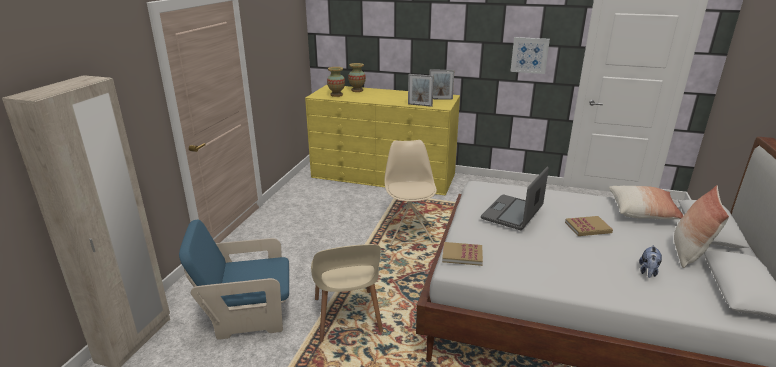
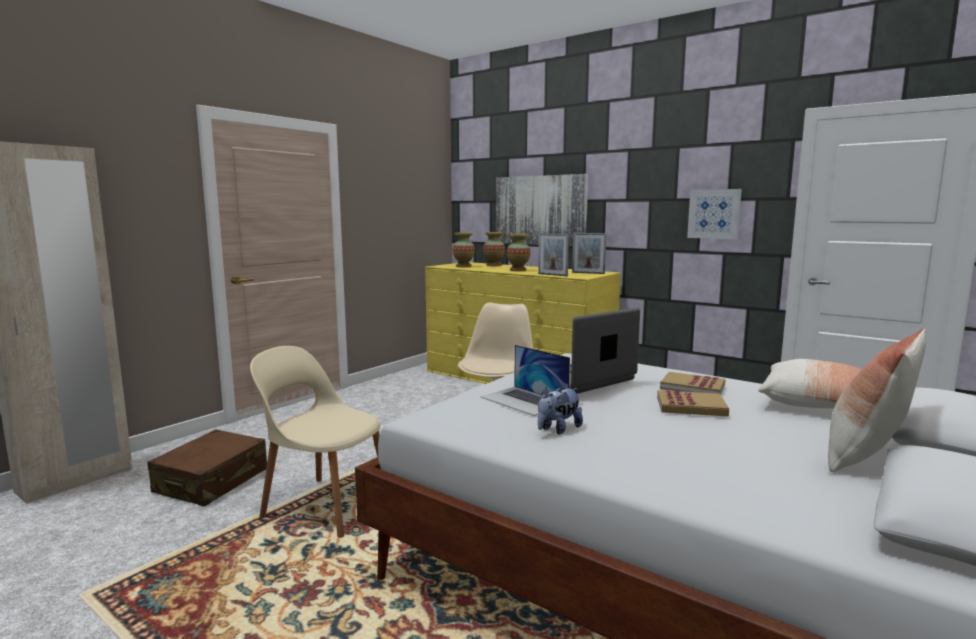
camera: 20 degrees right, 15 degrees down
blue armchair [179,219,289,340] -> brown suitcase [147,429,267,507]
beige chair [311,244,383,342] -> beige chair turned 105 degrees clockwise [250,346,380,538]
book [442,242,483,266] -> book moved to [660,372,725,395]
plush toy [639,245,662,278] -> plush toy moved to [538,387,583,434]
none -> laptop [481,345,570,416]
none -> picture [496,174,588,246]
none -> vase [507,234,530,271]

